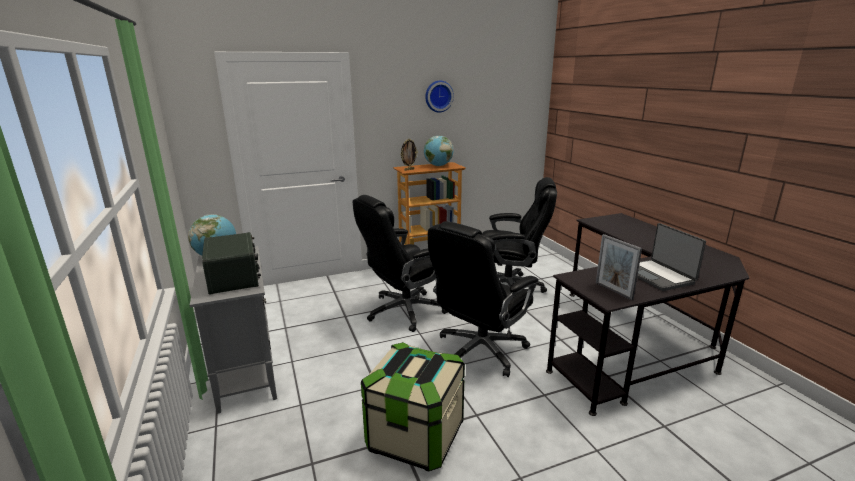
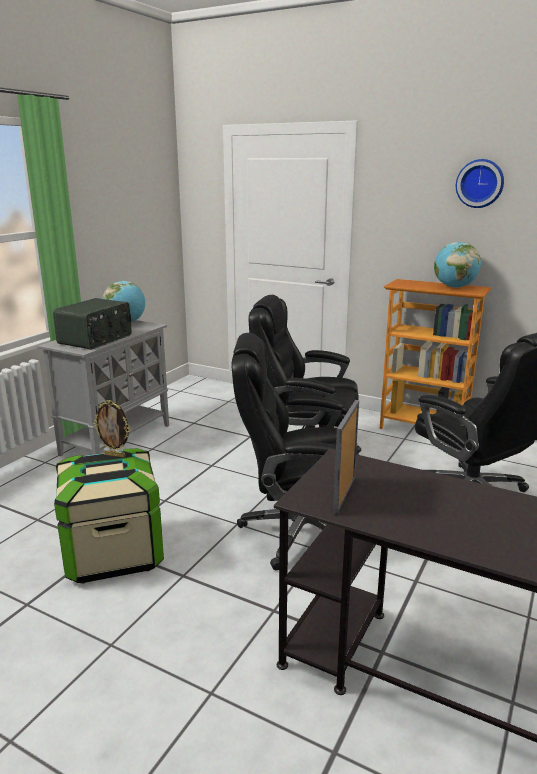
camera: 50 degrees right, 0 degrees up
picture frame [401,139,418,171] -> picture frame moved to [93,400,130,457]
laptop [637,223,706,291] -> none

